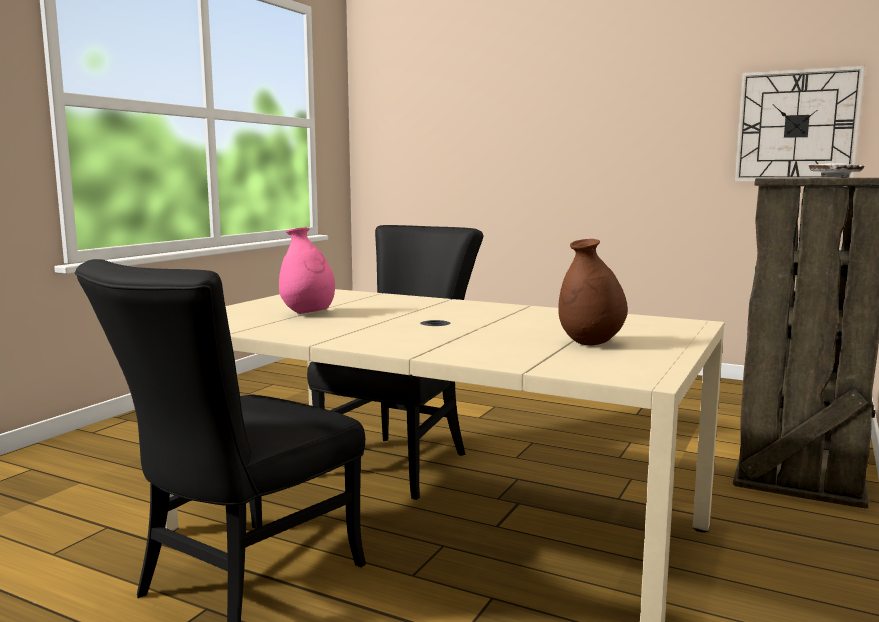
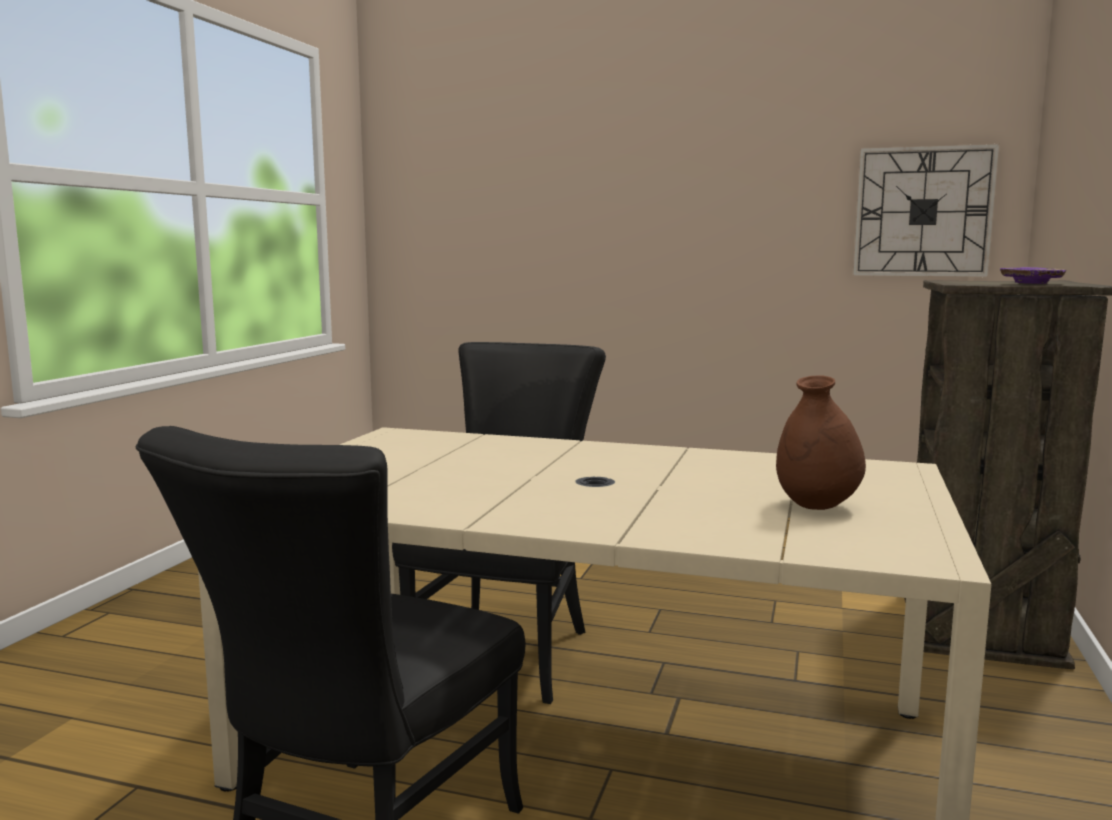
camera: 10 degrees left, 0 degrees up
pink vase [279,227,335,314] -> none
white plate [809,163,865,177] -> purple plate [1000,267,1066,284]

